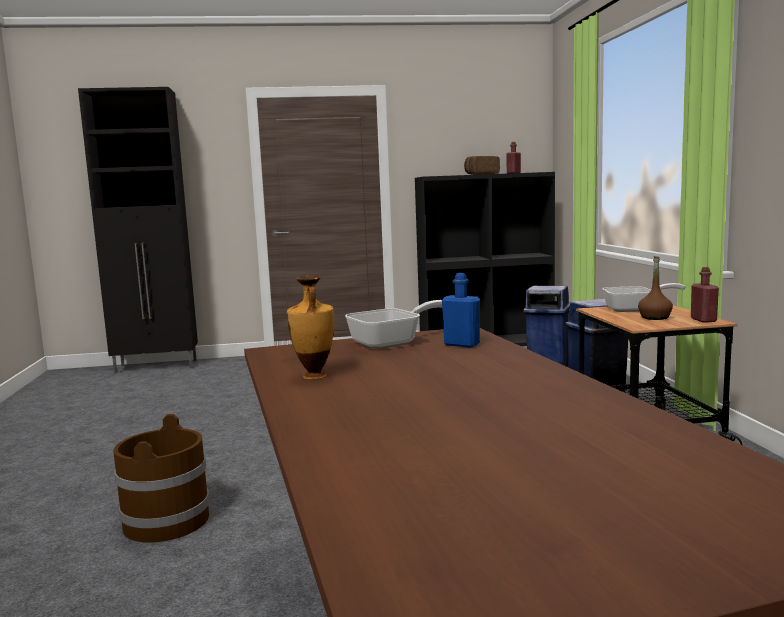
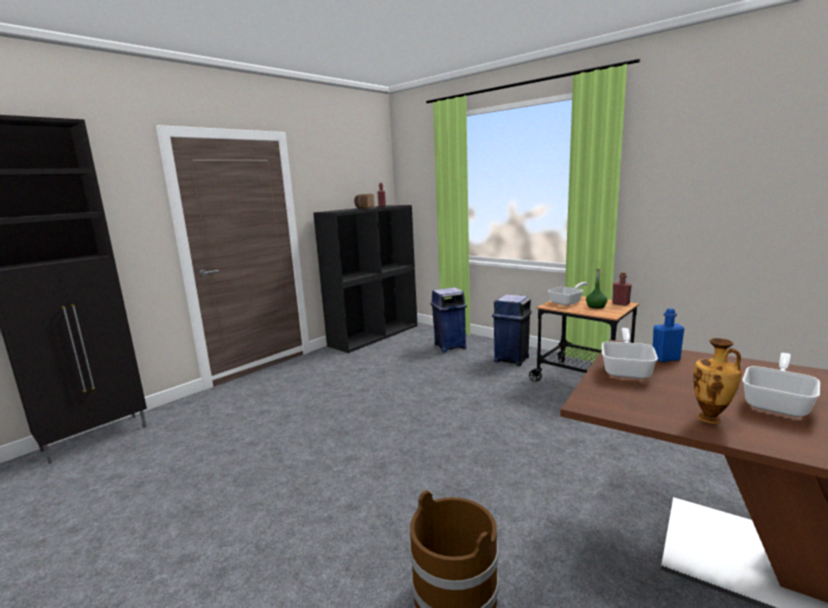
camera: 40 degrees left, 5 degrees up
brown bottle [638,256,673,320] -> green bottle [586,268,608,309]
none -> frying pan [742,353,820,417]

